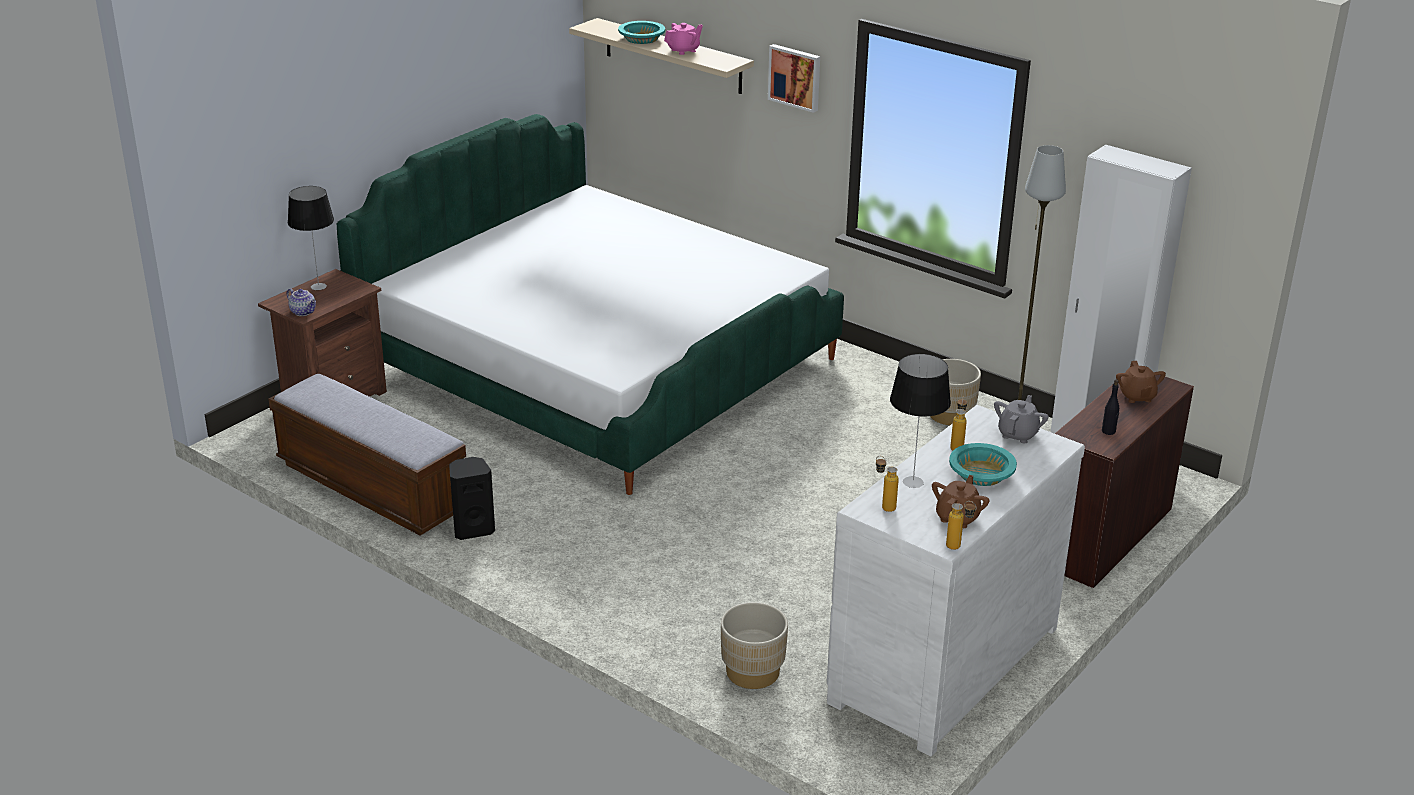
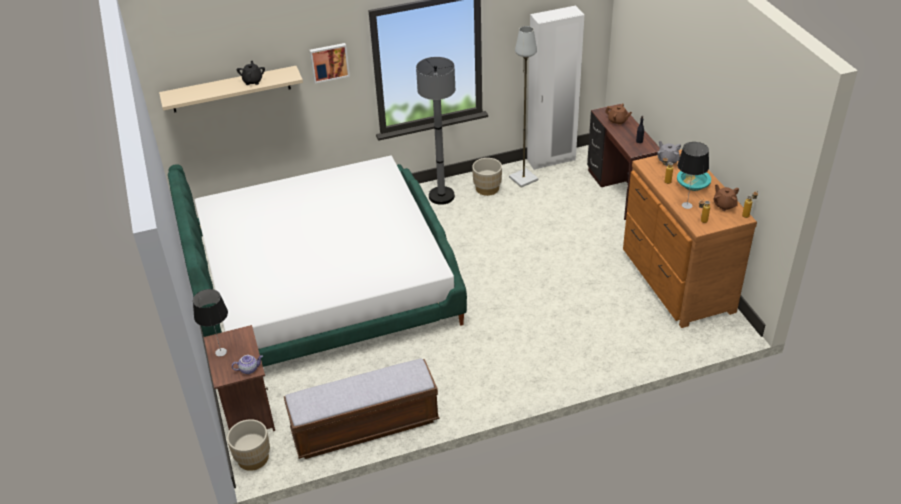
camera: 55 degrees left, 10 degrees up
black speaker [449,457,495,540] -> none
turquoise bowl [618,21,665,44] -> none
pink teapot [664,23,703,55] -> black teapot [237,61,265,85]
beige planter [721,602,788,689] -> beige planter moved to [227,419,270,471]
white dresser [827,405,1085,756] -> brown dresser [623,149,757,328]
none -> grey floor lamp [416,57,455,205]

